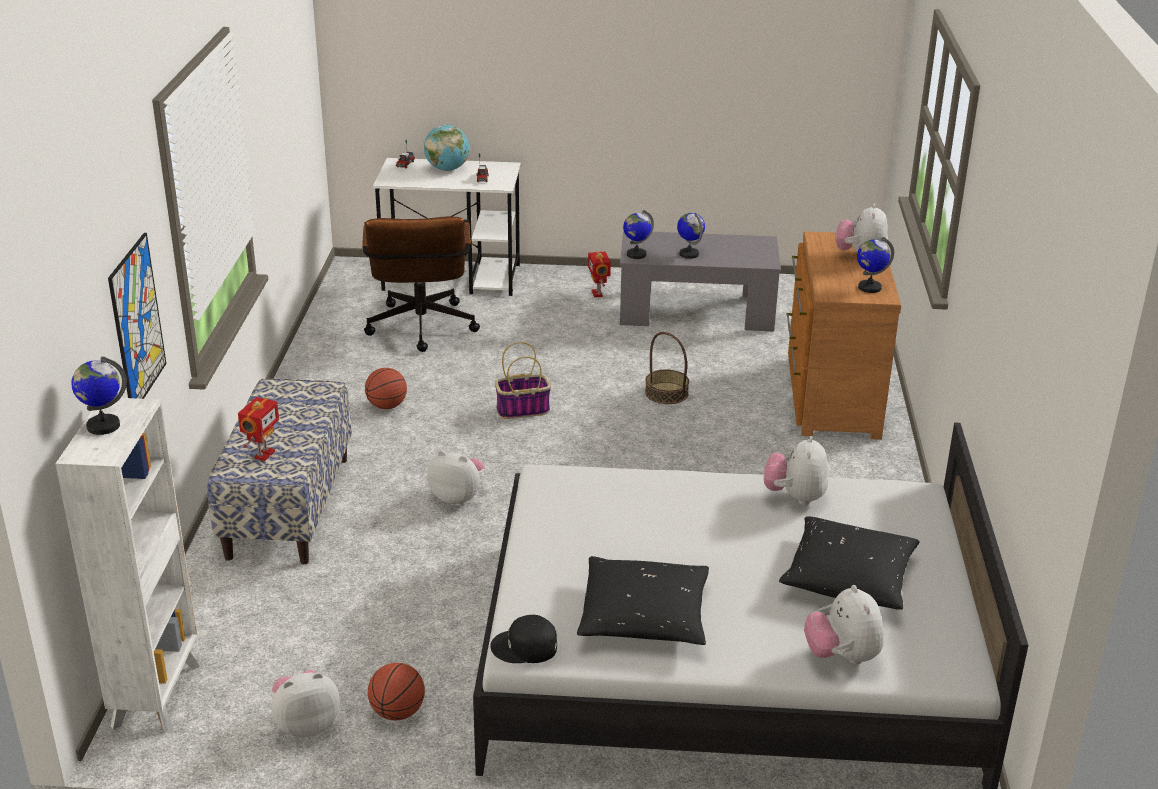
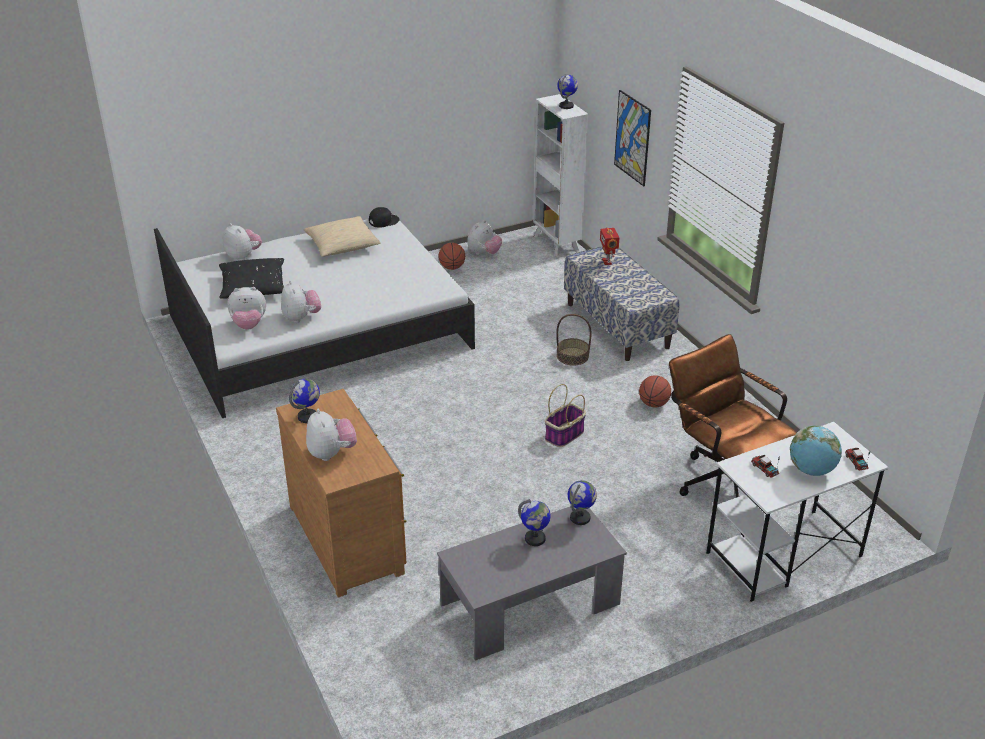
camera: 150 degrees right, 5 degrees up
plush toy [427,451,485,506] -> plush toy moved to [227,287,266,330]
black pillow [577,556,709,645] -> beige pillow [303,216,381,257]
toy robot [588,251,611,297] -> none
basket [645,332,689,404] -> basket moved to [557,314,591,366]

